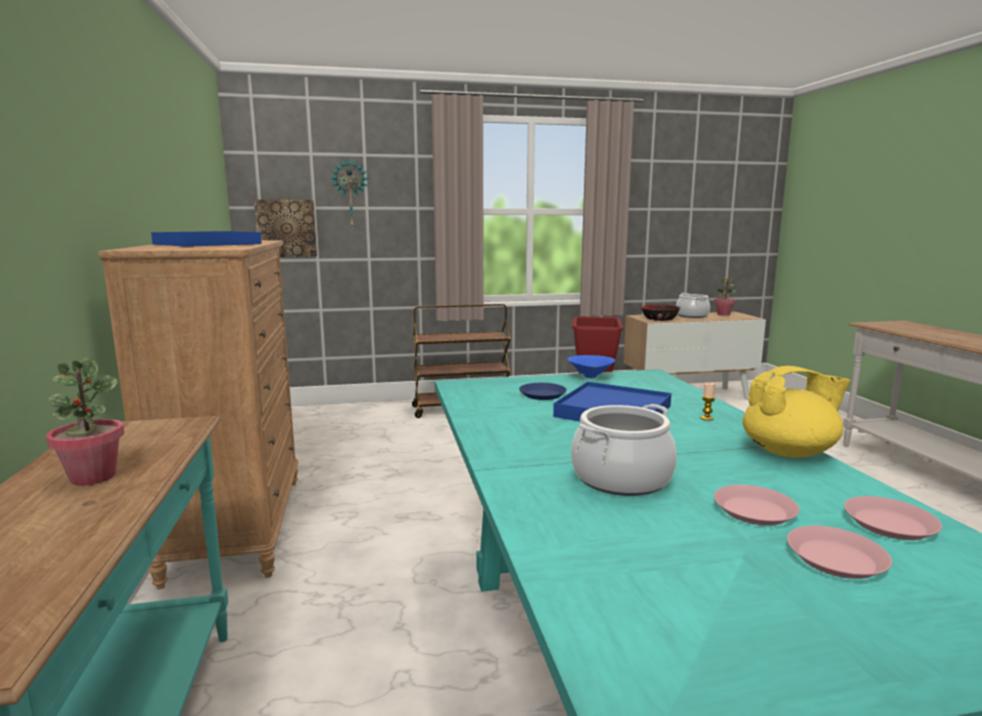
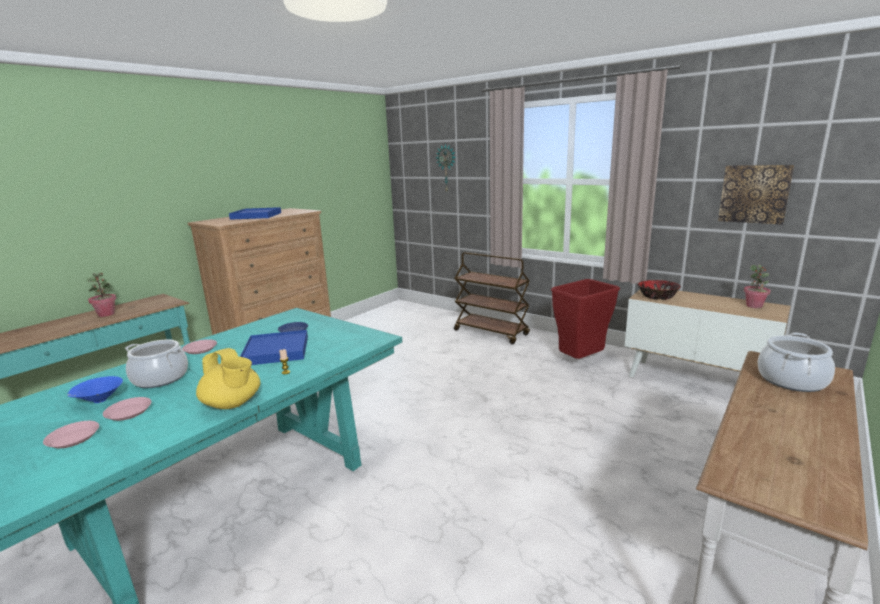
camera: 50 degrees right, 5 degrees up
picture [254,200,317,257] -> picture moved to [718,165,794,225]
blue bowl [567,355,615,378] -> blue bowl moved to [67,376,123,403]
cooking pot [676,293,710,318] -> cooking pot moved to [758,332,835,392]
pink plate [844,496,942,540] -> pink plate moved to [182,339,217,354]

